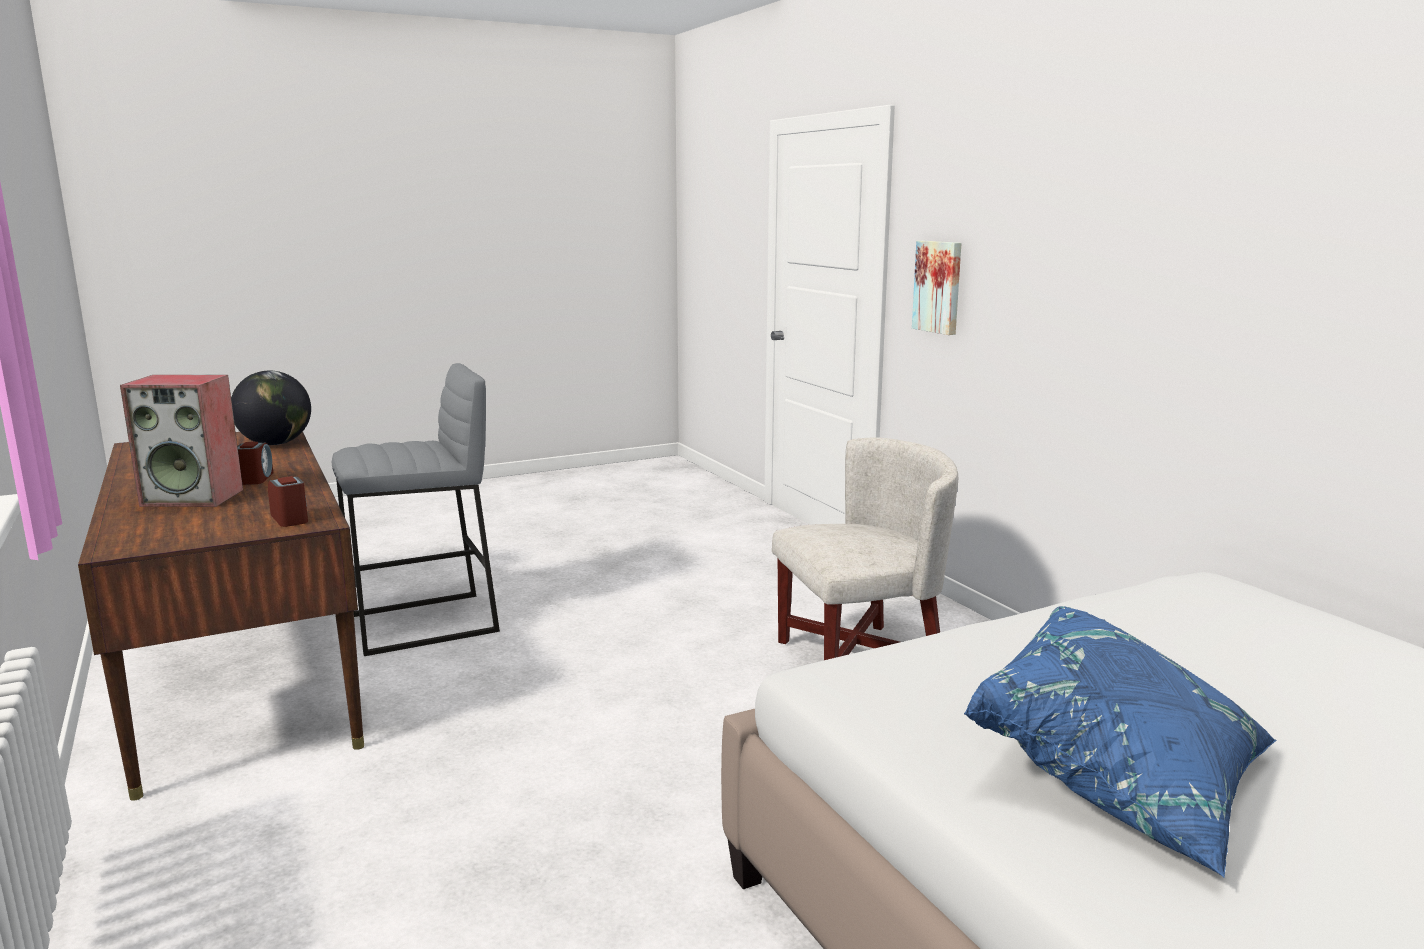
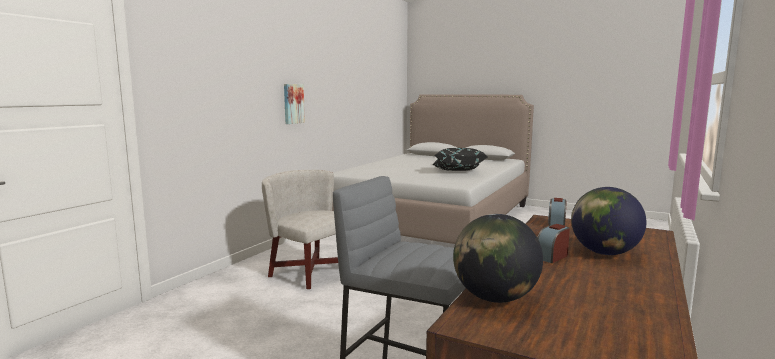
camera: 125 degrees left, 5 degrees down
speaker [120,375,243,507] -> globe [571,187,646,255]
picture [912,241,961,335] -> picture moved to [284,84,305,124]
blue pillow [964,606,1276,878] -> black pillow [432,148,488,171]

